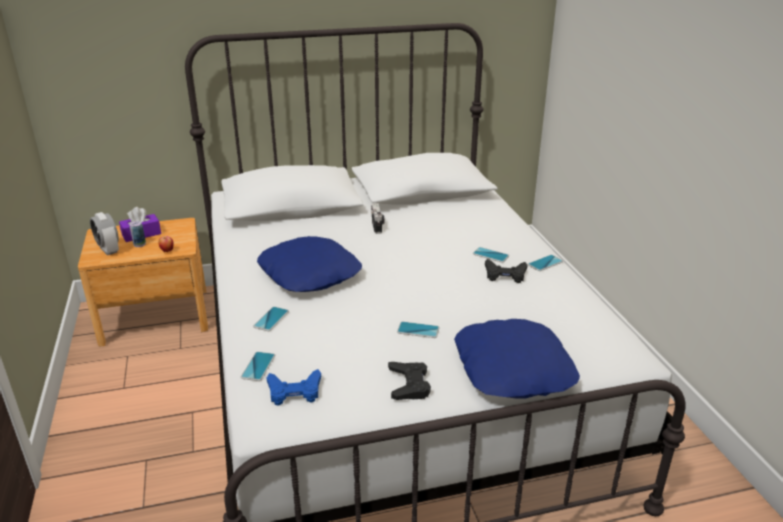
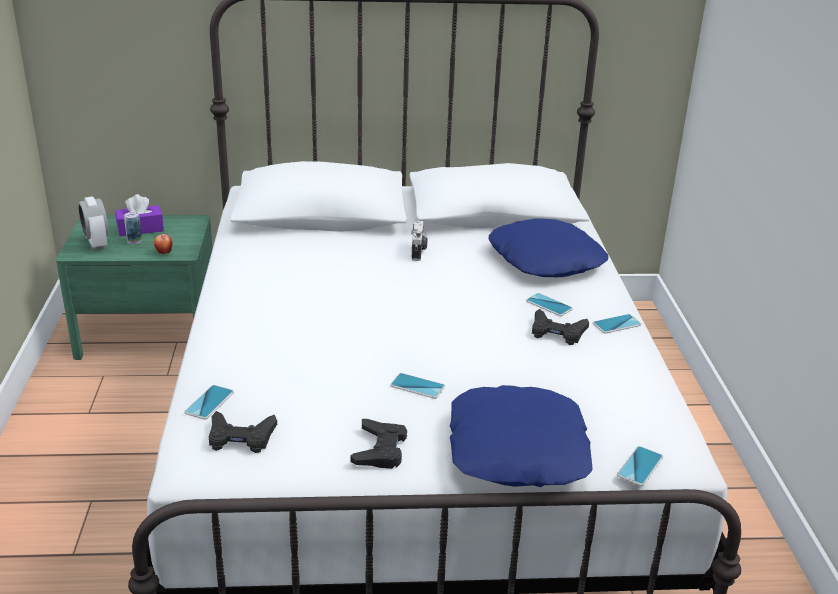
camera: 10 degrees right, 0 degrees up
brown nightstand [78,218,208,346] -> green nightstand [56,215,213,360]
phone [253,307,289,331] -> phone moved to [617,446,663,486]
blue pillow [257,236,362,292] -> blue pillow moved to [488,218,608,277]
blue game controller [267,369,321,406] -> black game controller [209,411,277,453]

